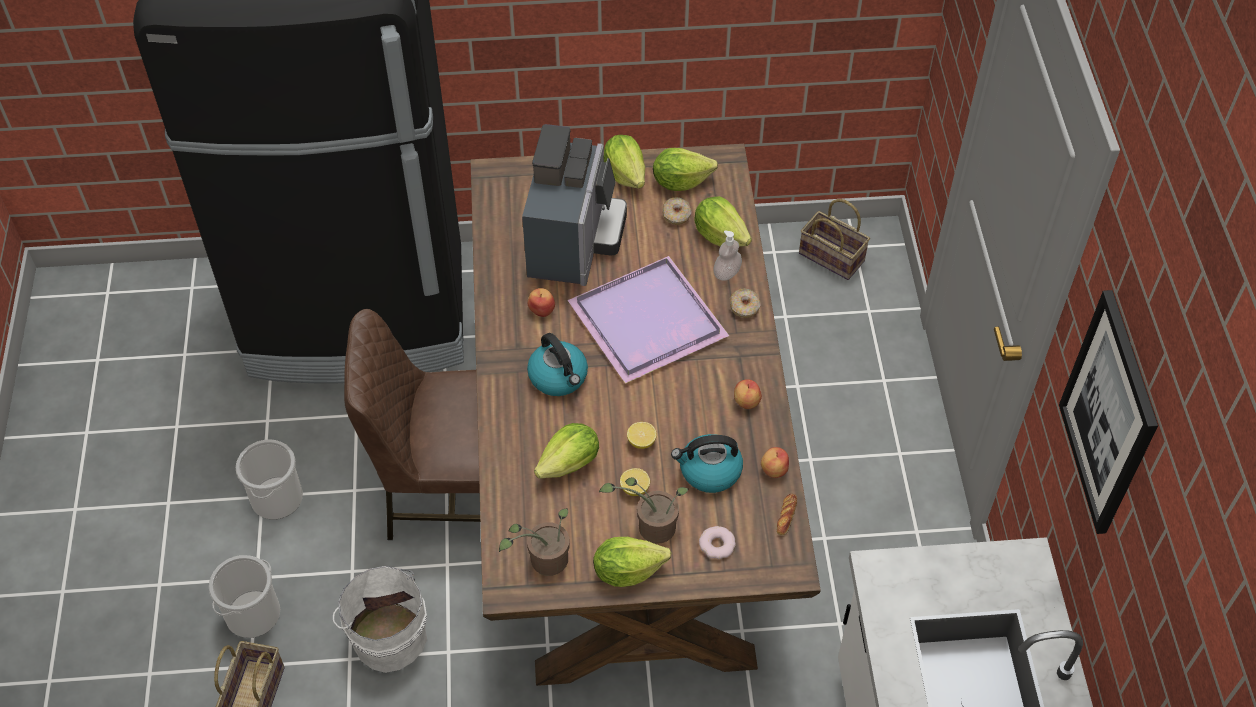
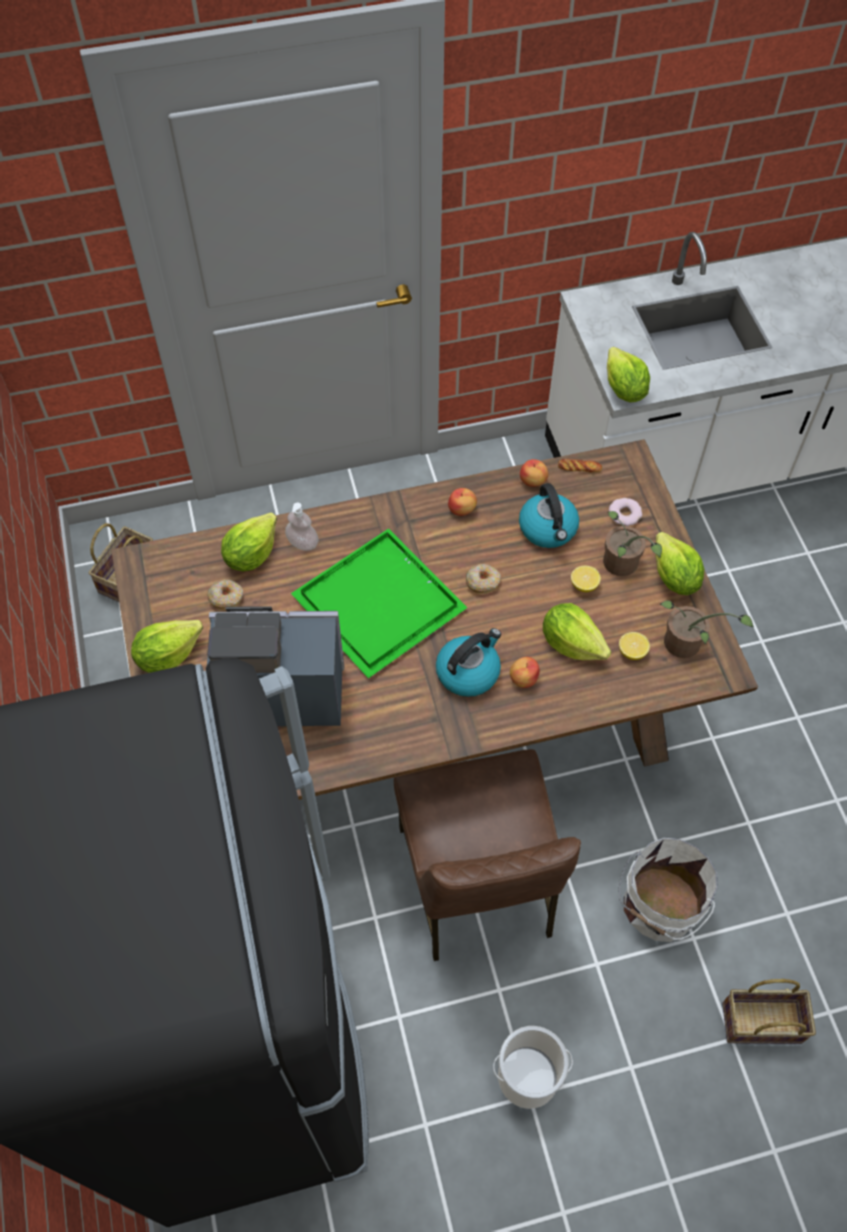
camera: 100 degrees left, 5 degrees up
bucket [209,555,280,638] -> none
apple [528,288,555,317] -> apple moved to [510,657,540,688]
purple tray [568,256,729,384] -> green tray [291,529,467,678]
lemon [627,422,657,449] -> lemon moved to [619,632,650,660]
lettuce [653,148,718,191] -> lettuce moved to [607,347,650,402]
donut [730,288,760,318] -> donut moved to [466,564,500,594]
picture [1059,290,1158,534] -> none

